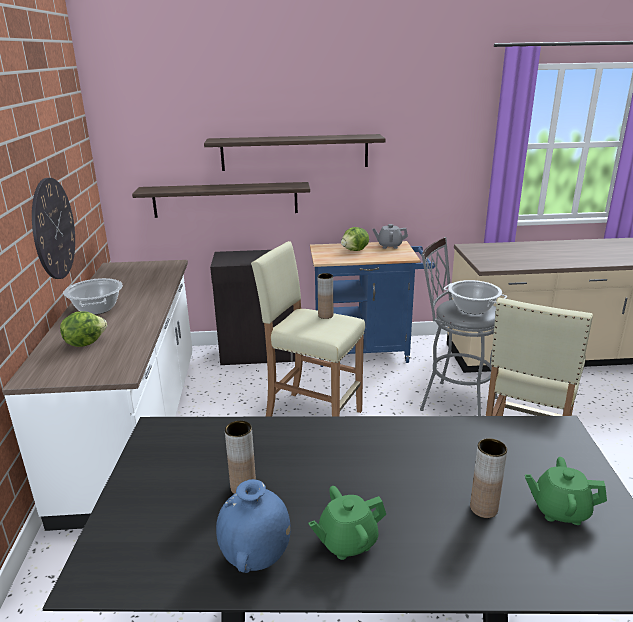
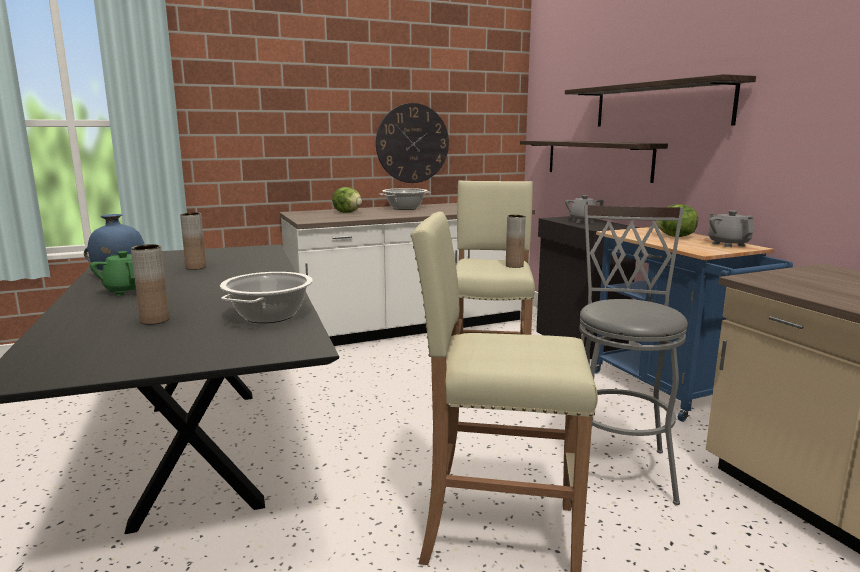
camera: 70 degrees right, 10 degrees down
cooking pot [443,280,507,314] -> cooking pot moved to [220,272,313,323]
green teapot [525,457,607,525] -> none
none -> grey teapot [565,195,604,223]

